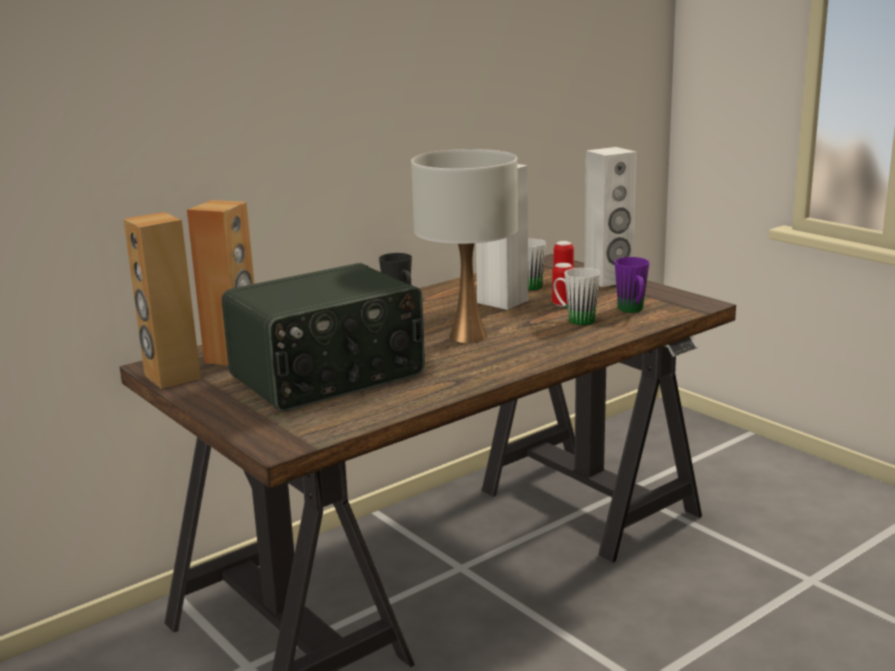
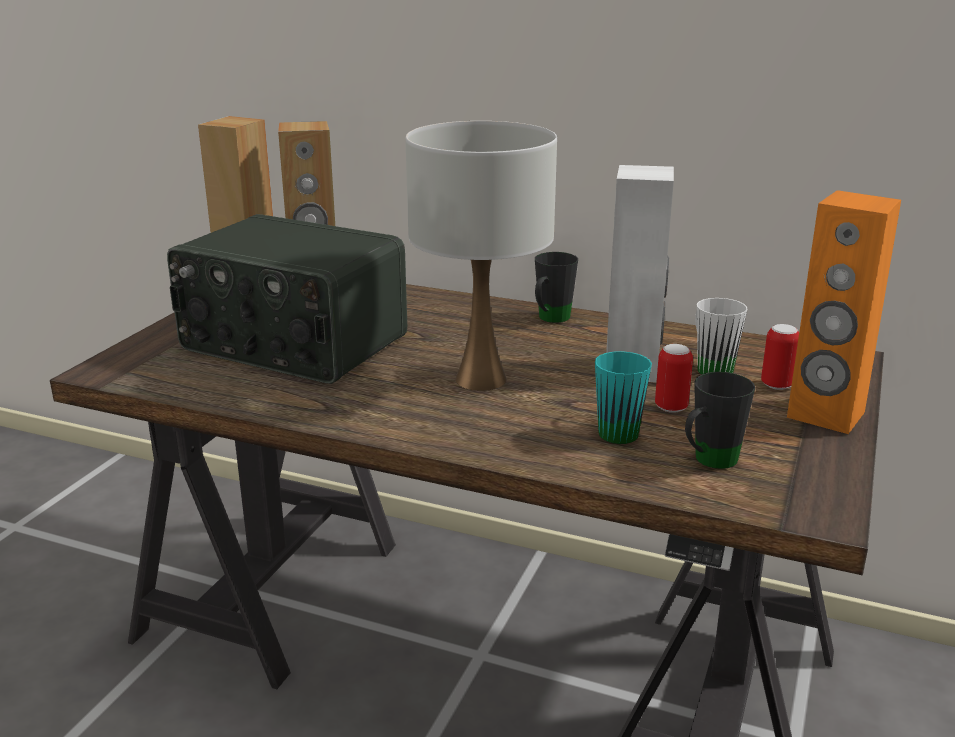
camera: 60 degrees right, 5 degrees up
white mug [554,268,600,325] -> turquoise mug [595,351,652,444]
white speaker [584,147,637,287] -> orange speaker [787,190,901,434]
purple mug [615,257,650,313] -> black mug [685,372,755,469]

